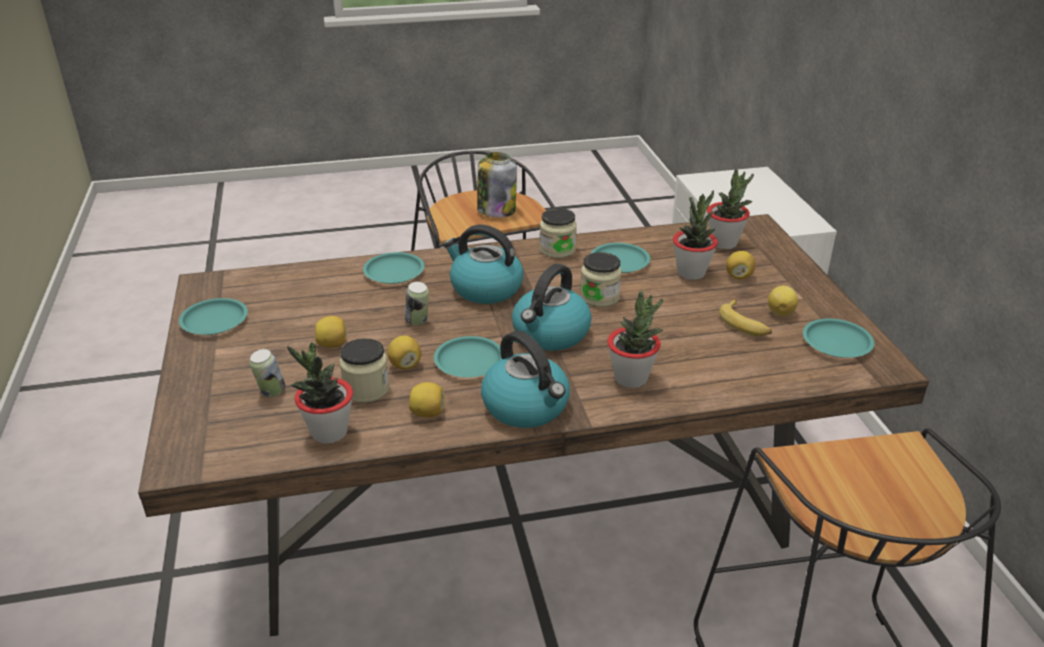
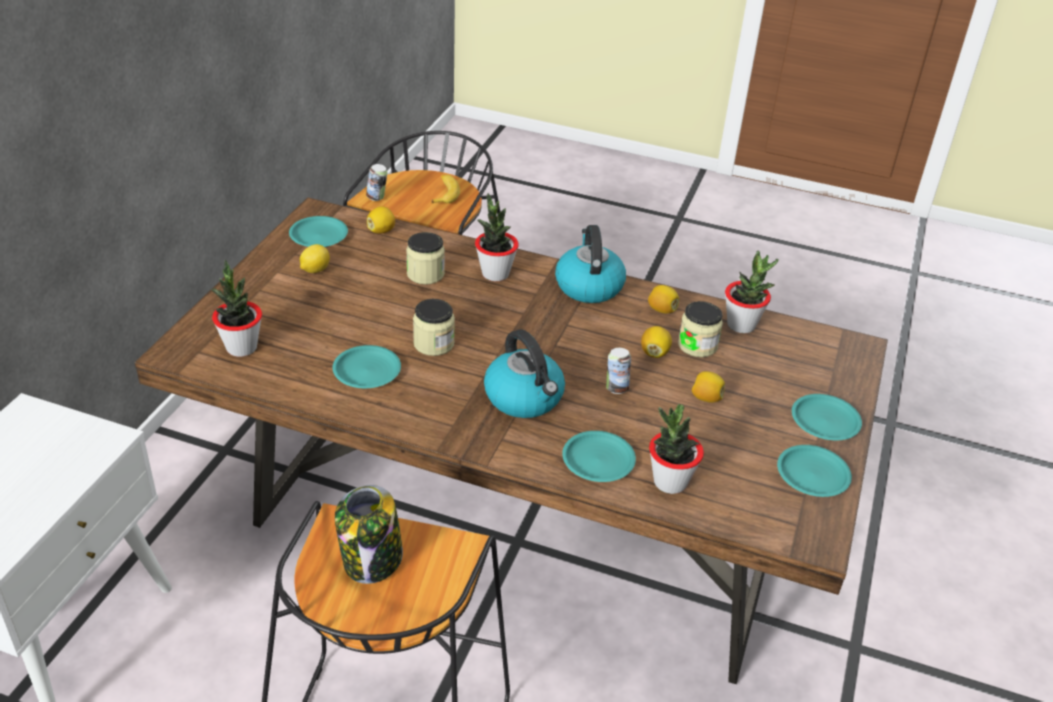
camera: 150 degrees left, 5 degrees up
can [249,349,286,397] -> can moved to [366,164,387,201]
turquoise plate [434,336,502,377] -> turquoise plate moved to [792,394,862,440]
kettle [512,264,592,351] -> none
jar [539,208,577,258] -> jar moved to [406,232,445,285]
potted plant [673,190,718,280] -> potted plant moved to [649,403,704,494]
banana [719,299,772,336] -> banana moved to [432,175,460,203]
lemon [726,251,755,279] -> lemon moved to [367,206,395,234]

